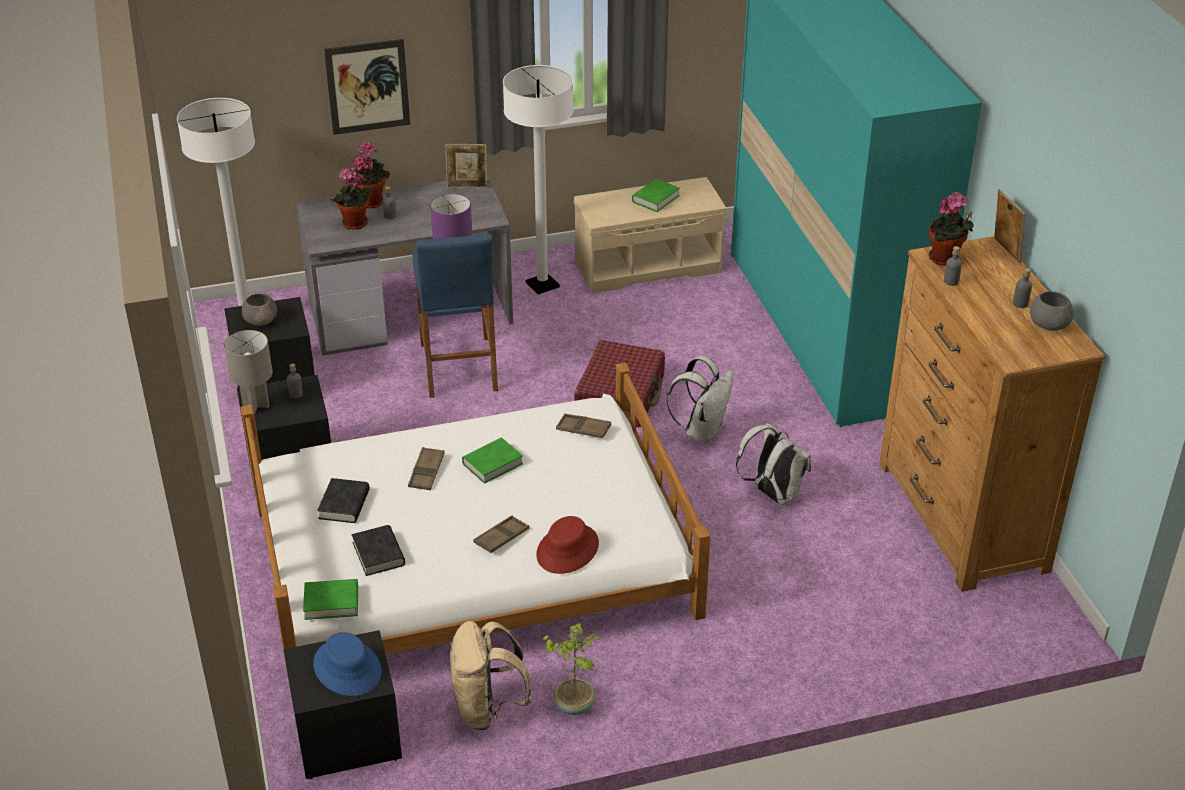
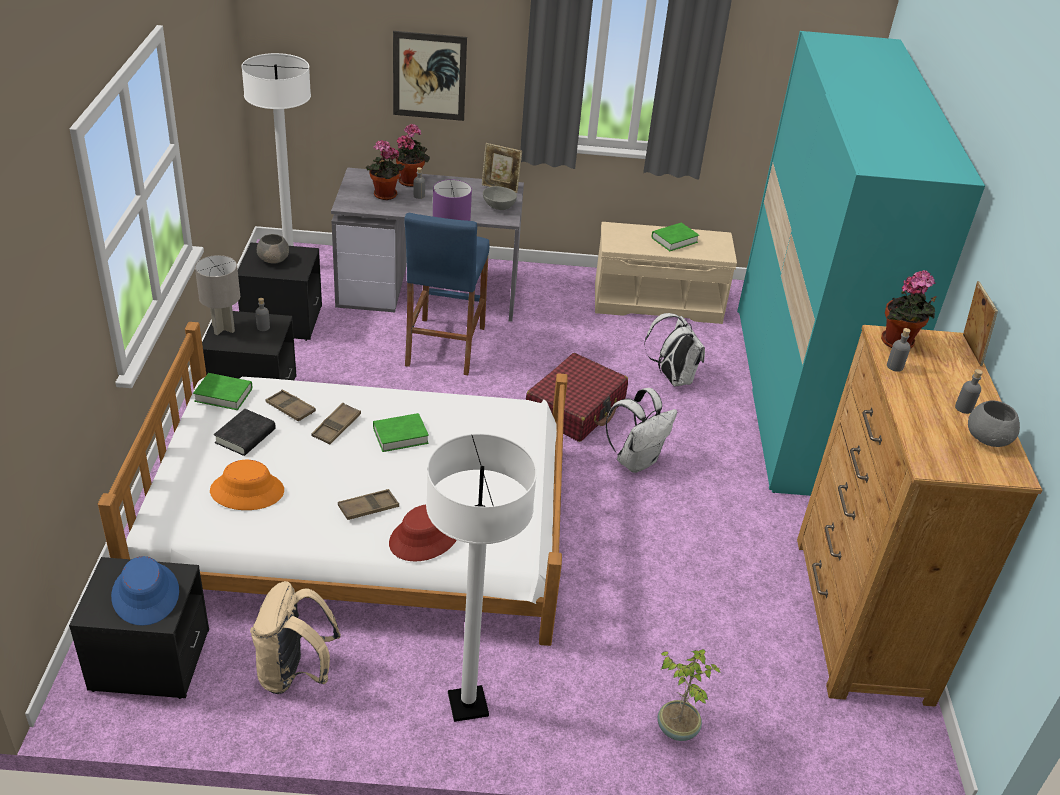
camera: 15 degrees right, 0 degrees up
green book [303,579,358,620] -> green book moved to [193,373,252,410]
black book [352,525,405,576] -> orange hat [210,460,284,510]
white floor lamp [503,65,574,294] -> white floor lamp moved to [426,433,537,722]
potted plant [542,622,600,715] -> potted plant moved to [658,649,721,741]
brown tray [556,413,611,438] -> brown tray moved to [265,390,316,421]
white backpack [736,423,811,505] -> white backpack moved to [644,313,705,386]
none -> grey bowl [483,186,517,210]

